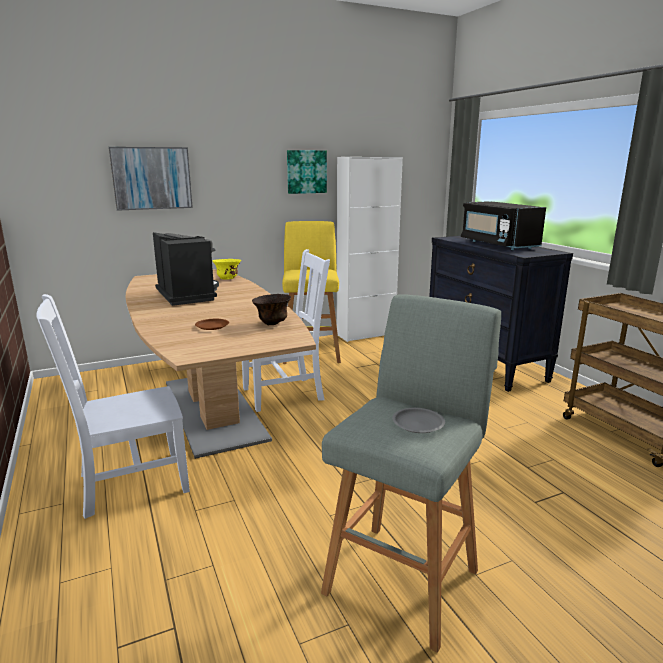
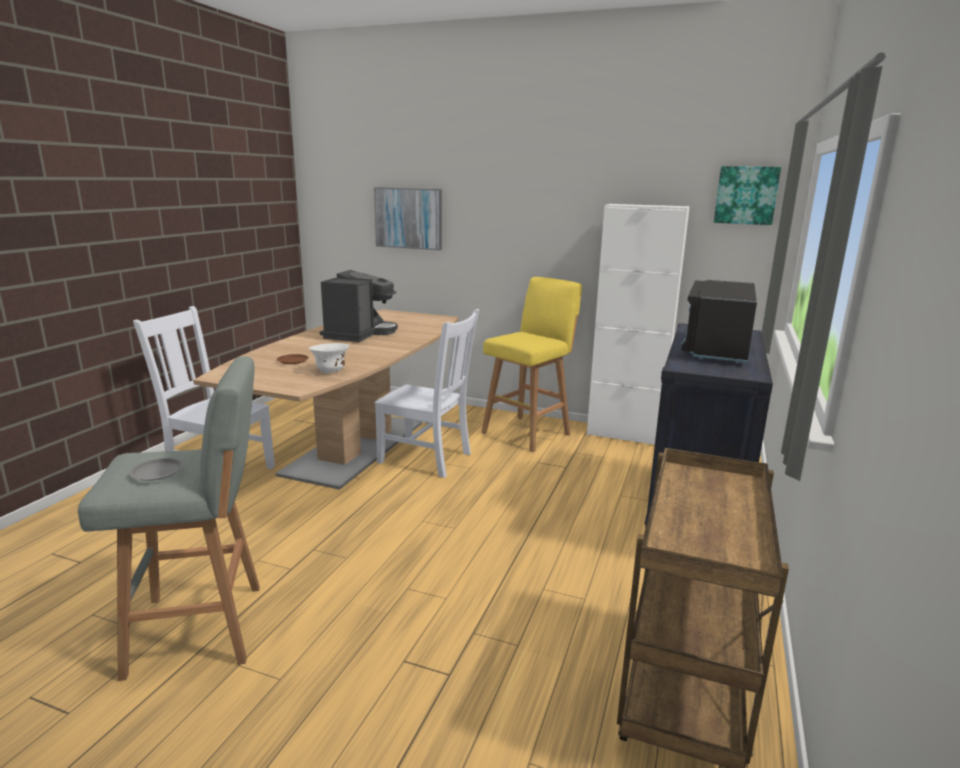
camera: 45 degrees right, 0 degrees up
yellow bowl [212,259,241,279] -> none
brown bowl [252,294,291,325] -> white bowl [309,343,349,373]
picture [287,150,327,194] -> picture moved to [714,166,781,225]

